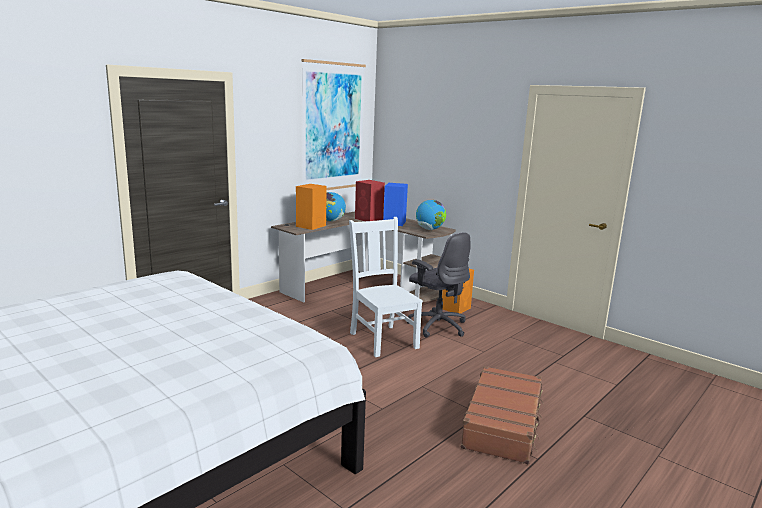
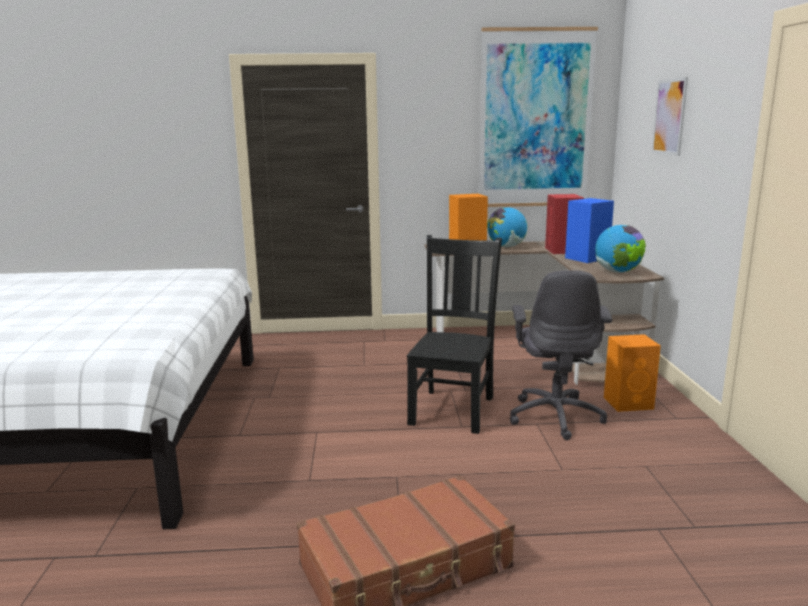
camera: 45 degrees right, 0 degrees up
white chair [349,217,423,357] -> black chair [407,235,502,434]
none -> picture [652,77,688,156]

